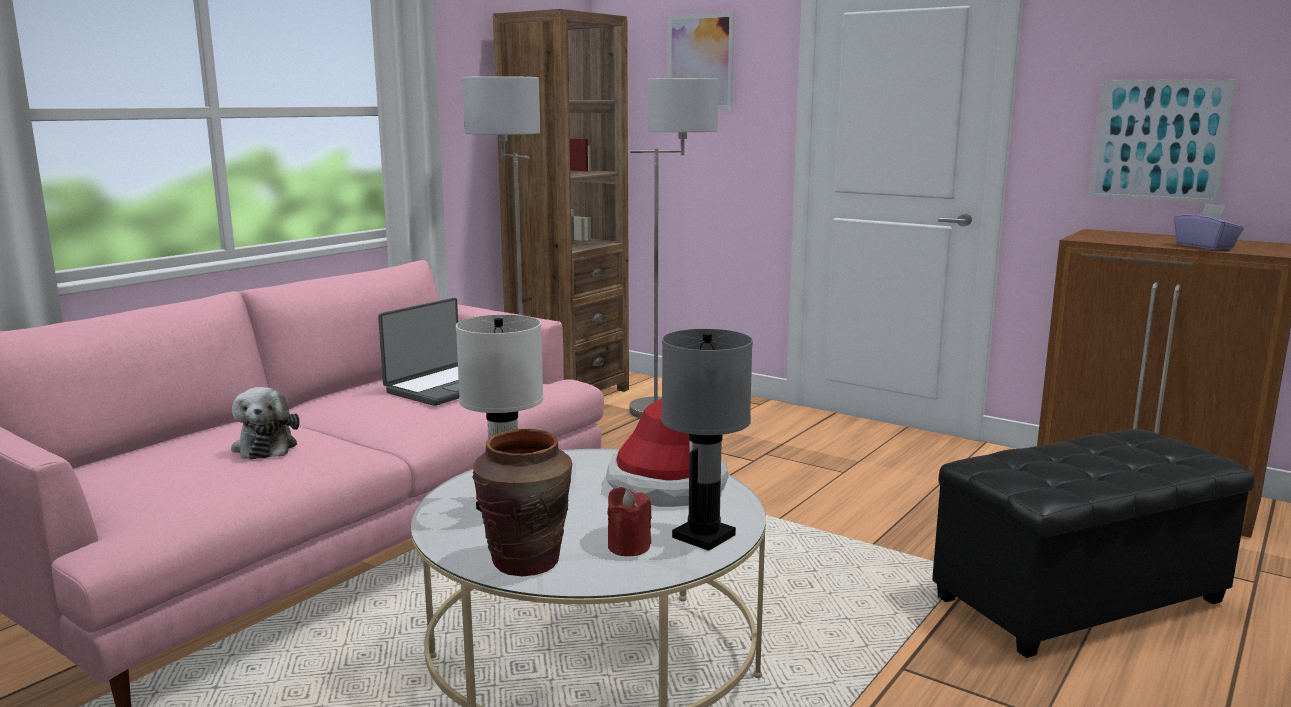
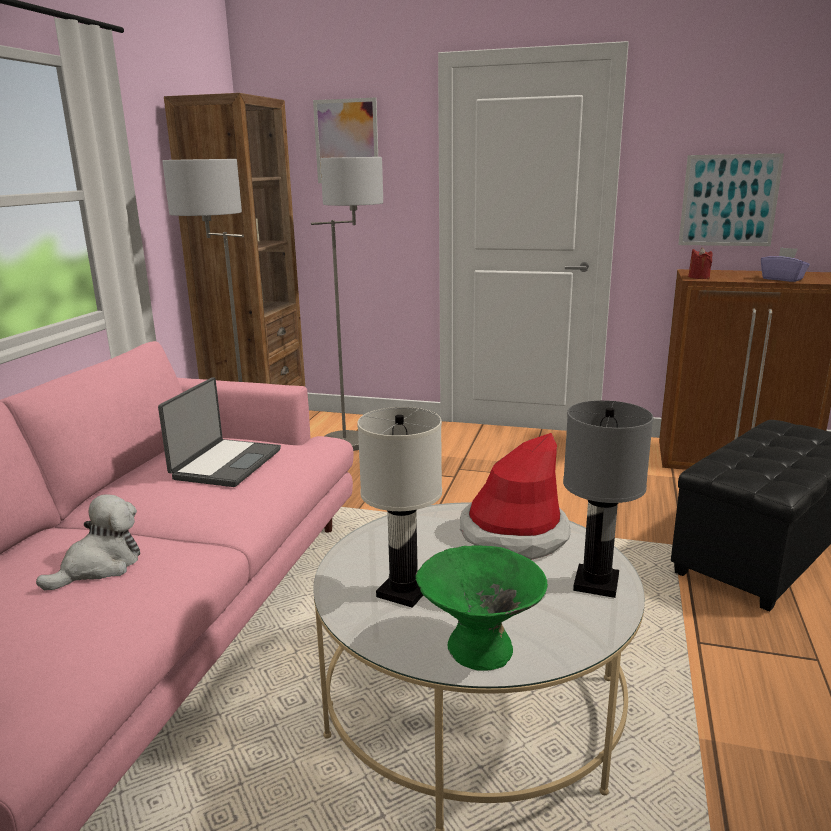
camera: 20 degrees left, 5 degrees up
plush toy [231,387,300,460] -> plush toy turned 105 degrees counterclockwise [36,494,140,590]
brown vase [472,429,572,576] -> green bowl [415,545,548,671]
red candle [607,487,652,556] -> red candle moved to [688,247,712,279]

